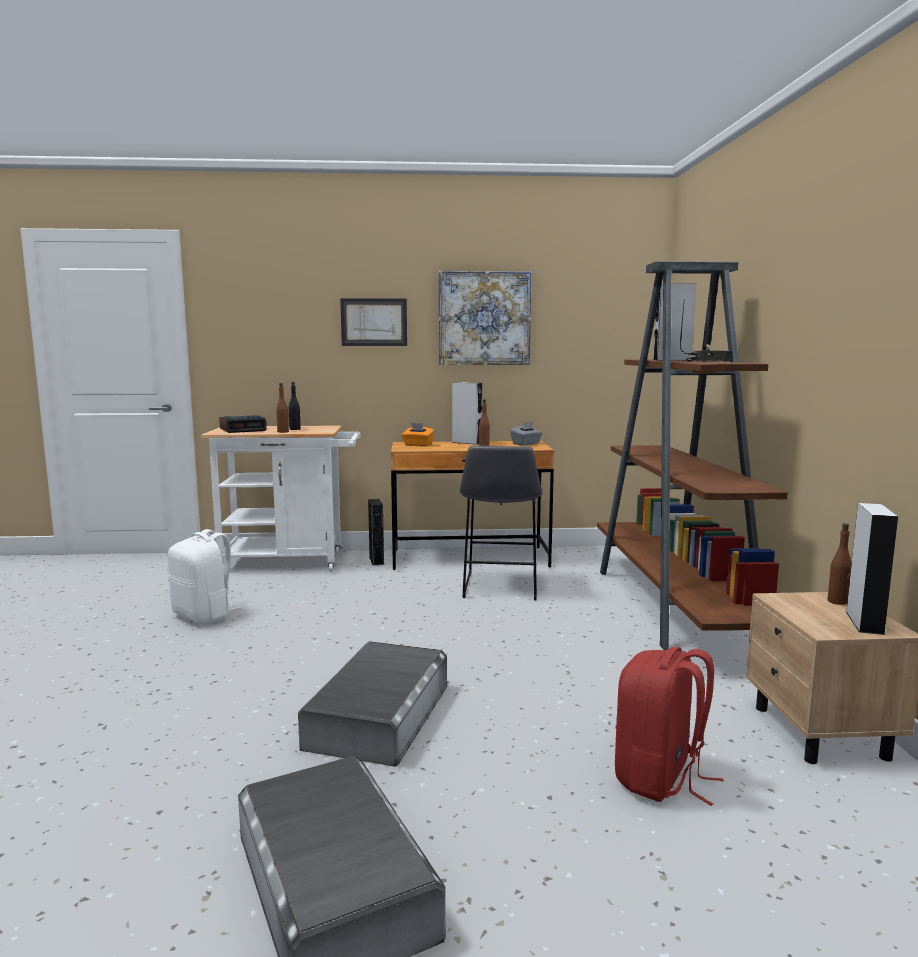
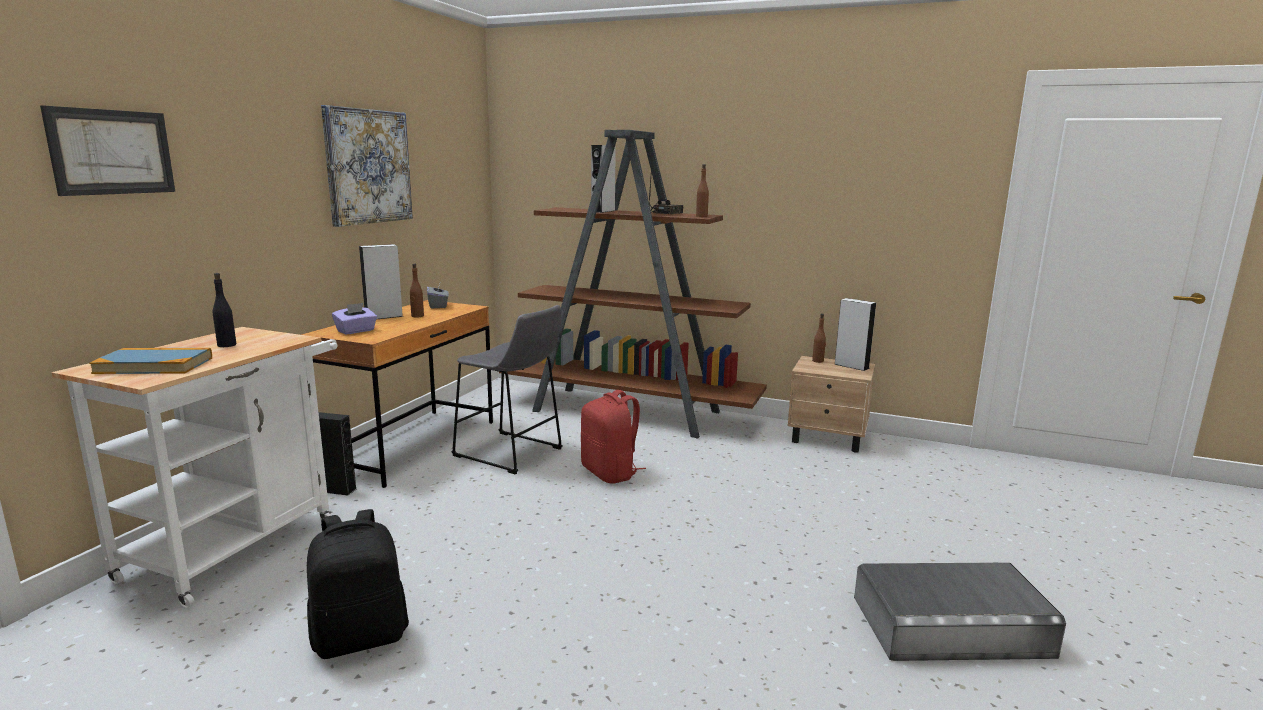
camera: 65 degrees left, 5 degrees up
white backpack [168,529,243,624] -> black backpack [307,509,409,659]
alarm clock [219,415,267,433] -> book [89,348,212,374]
brown bottle [276,383,289,433] -> brown bottle moved to [696,164,709,217]
grey storage box [298,641,447,767] -> none
picture [340,298,407,346] -> picture moved to [40,105,175,196]
orange tissue box [402,423,435,447] -> purple tissue box [332,303,377,334]
red backpack [615,647,724,806] -> red backpack moved to [581,390,646,484]

